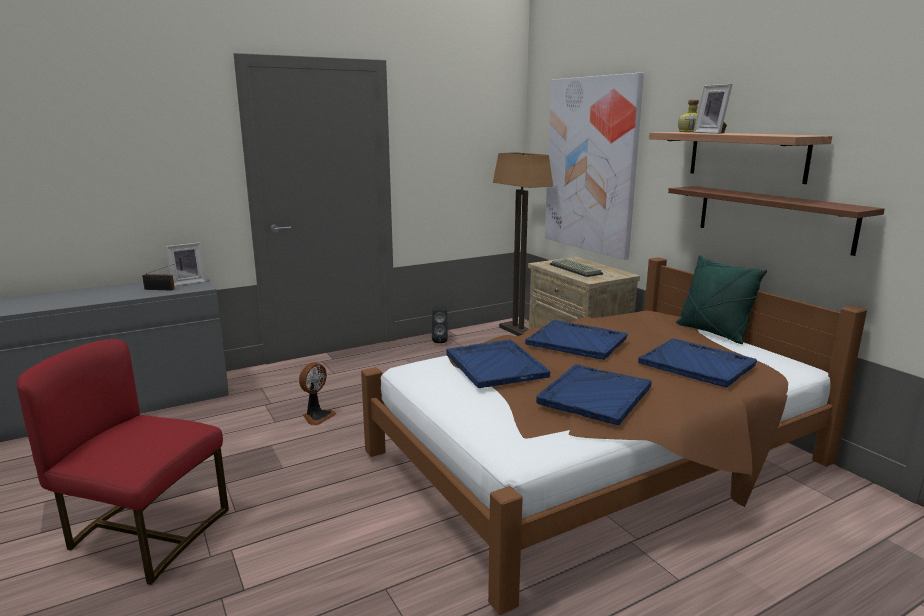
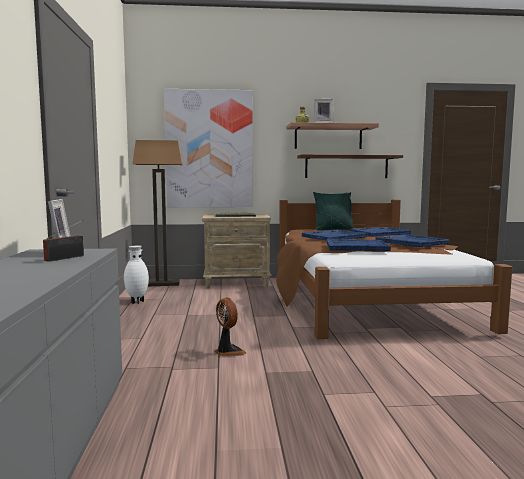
camera: 65 degrees left, 10 degrees down
red chair [17,339,229,585] -> none
black speaker [432,305,448,343] -> white vase [124,245,149,304]

